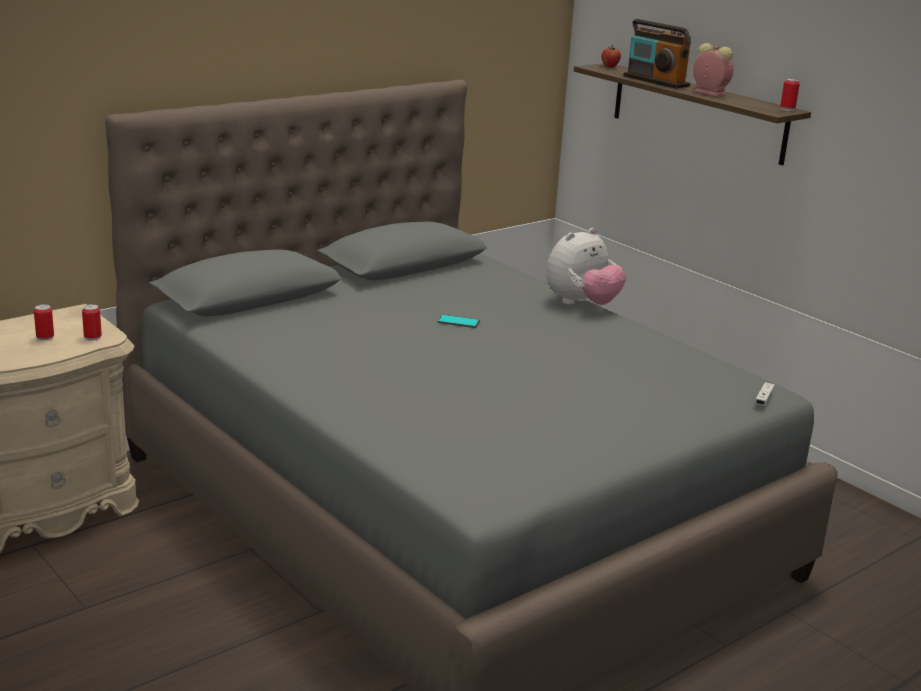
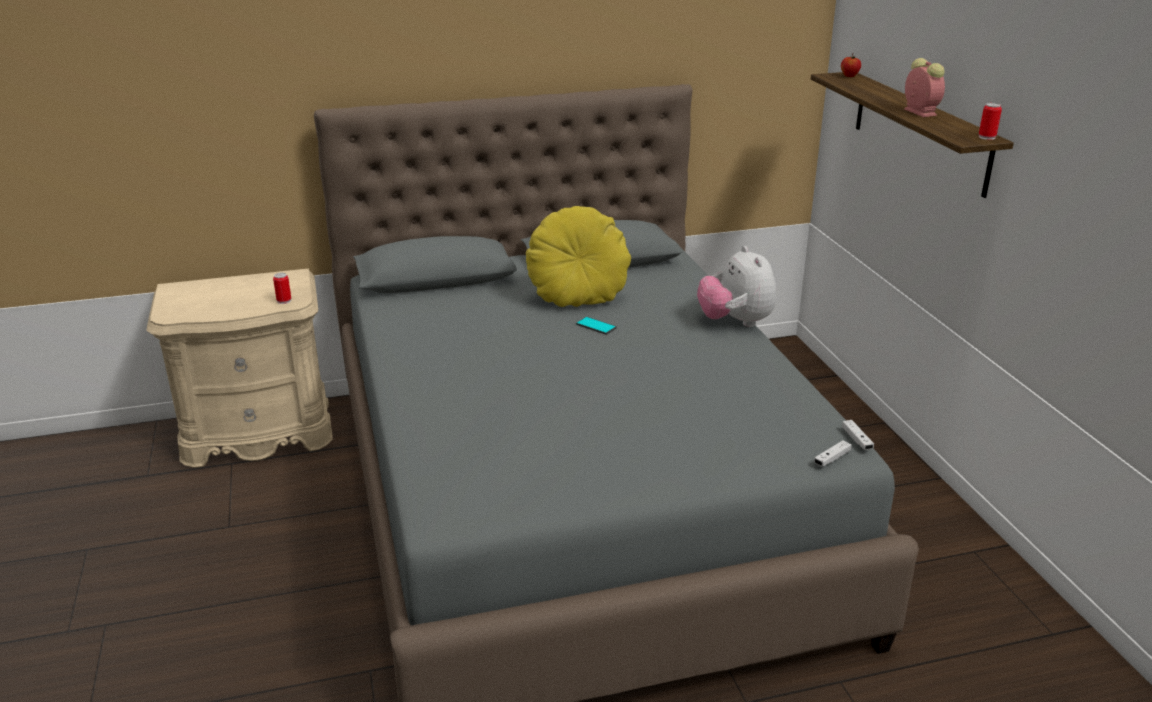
camera: 25 degrees right, 5 degrees up
can [34,304,54,341] -> none
plush toy [546,228,626,305] -> plush toy turned 90 degrees clockwise [697,246,776,327]
radio [623,19,691,89] -> none
none -> yellow pillow [526,206,631,307]
none -> white game controller [842,420,874,450]

